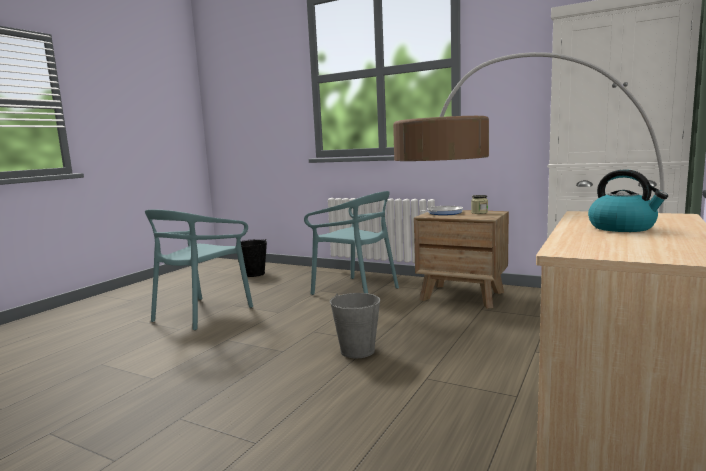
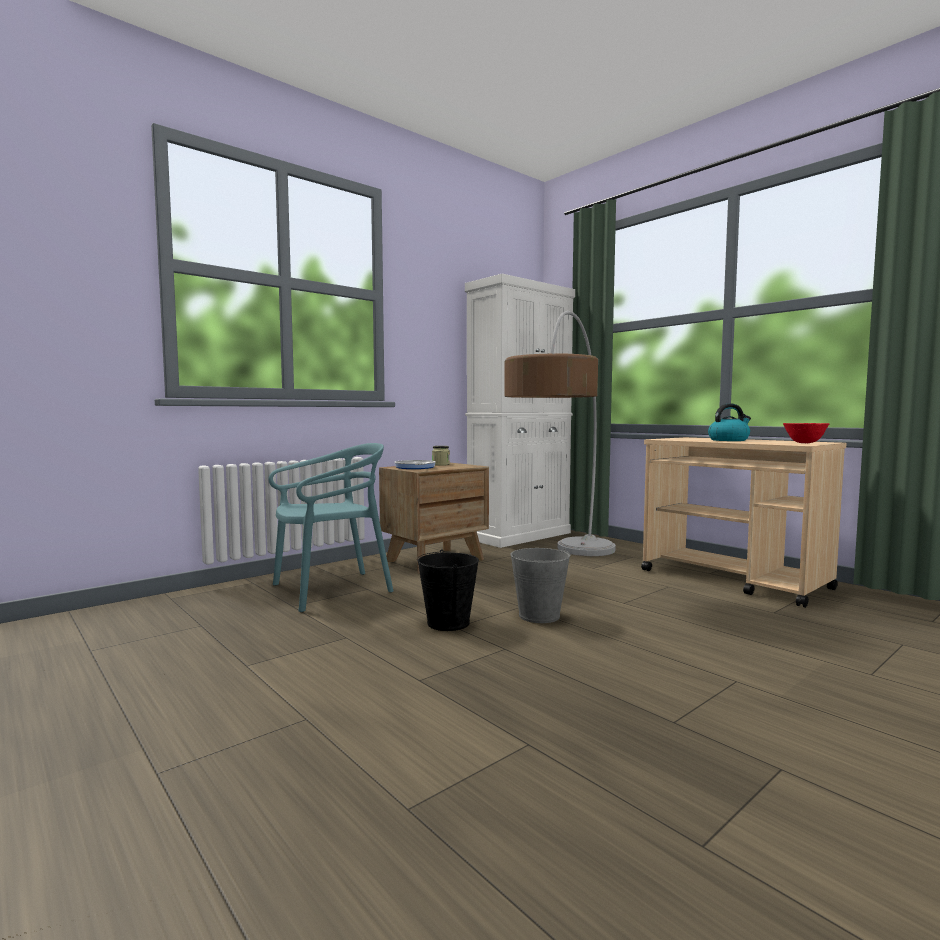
camera: 70 degrees left, 5 degrees down
turquoise chair [145,209,253,330] -> none
black bucket [241,239,267,277] -> black bucket moved to [417,550,479,631]
none -> red bowl [783,423,829,443]

